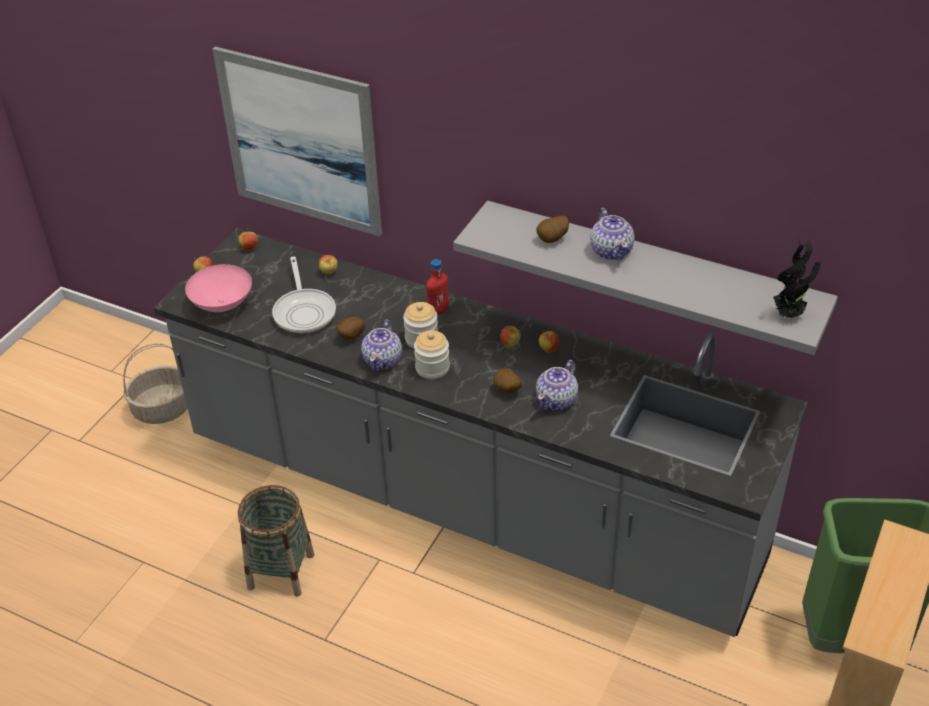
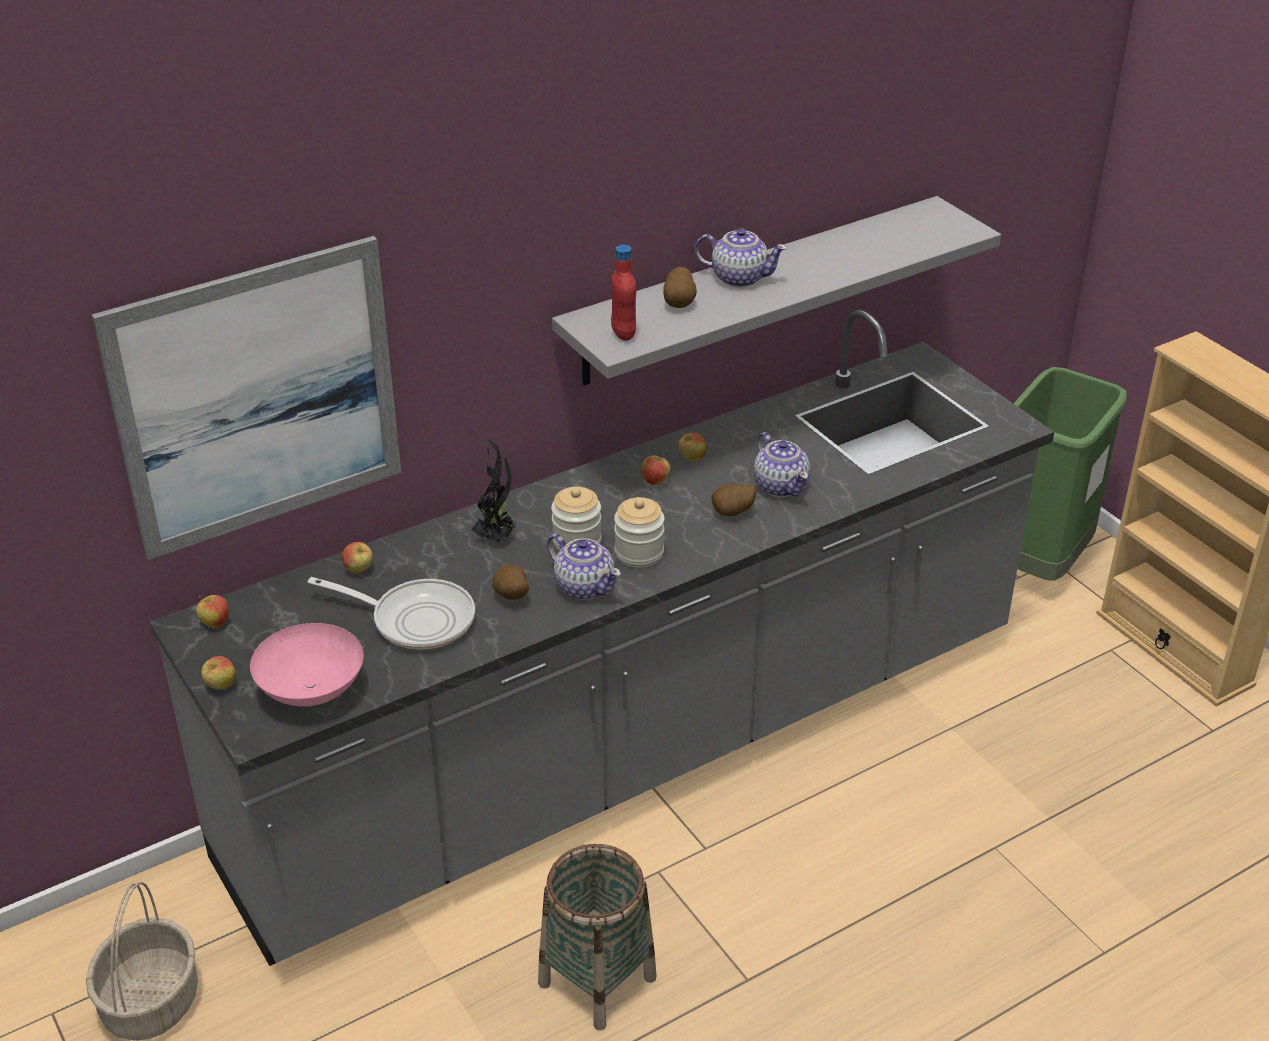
camera: 60 degrees left, 5 degrees down
red bottle [426,259,449,316] -> red bottle moved to [611,245,636,341]
potted plant [773,238,821,318] -> potted plant moved to [471,439,516,542]

